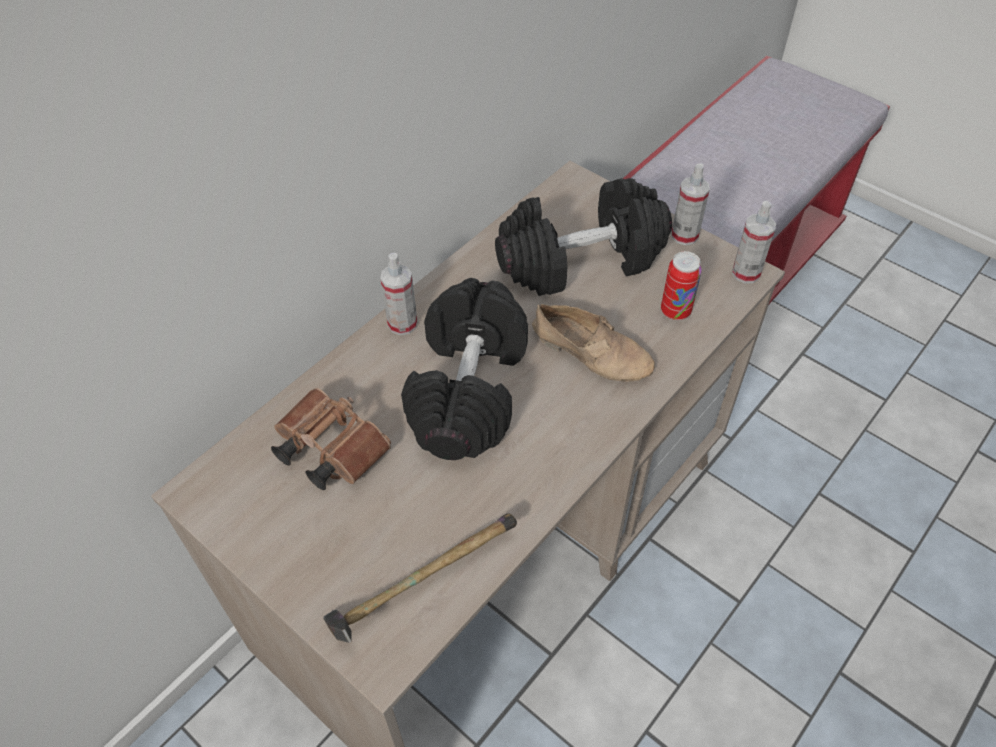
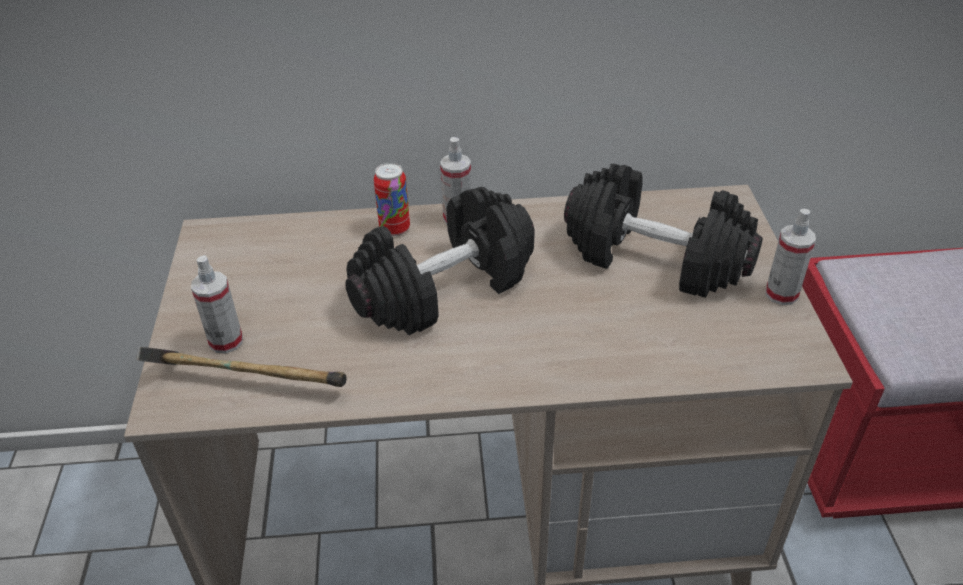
camera: 45 degrees right, 10 degrees down
brown binoculars [271,388,391,490] -> none
beige shoe [532,304,655,382] -> none
can [661,251,702,320] -> can moved to [374,163,410,236]
spray bottle [732,201,776,283] -> spray bottle moved to [191,255,243,354]

